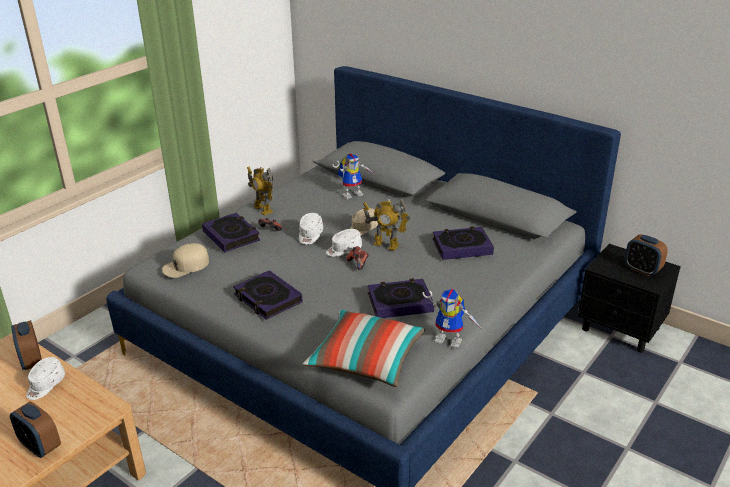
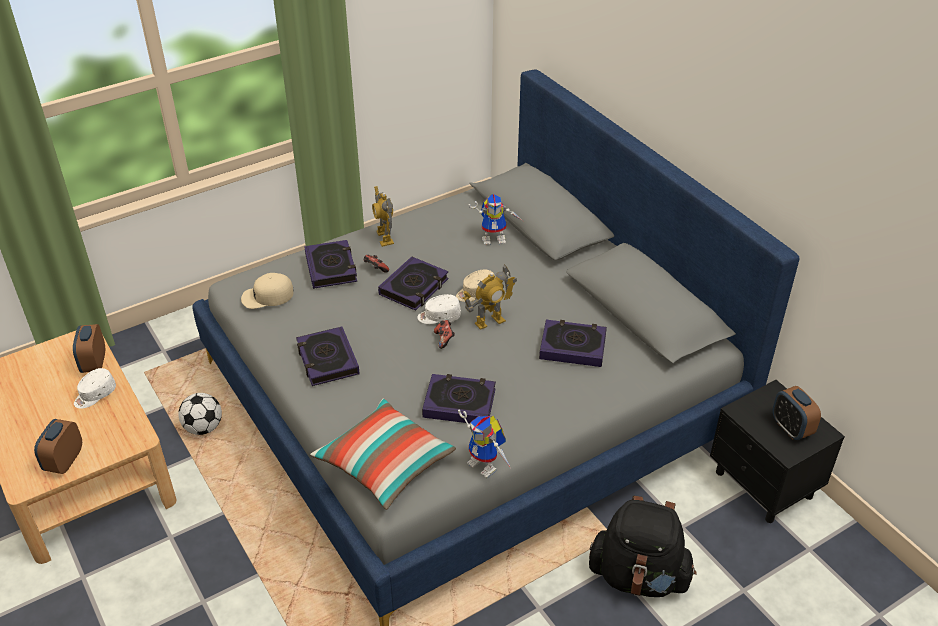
camera: 20 degrees right, 10 degrees up
alarm clock [10,401,61,458] -> alarm clock turned 45 degrees clockwise [34,419,82,474]
white cap [299,213,323,245] -> book [378,257,449,311]
toy robot [363,199,411,251] -> toy robot turned 75 degrees counterclockwise [463,265,517,330]
none -> football [178,393,222,435]
none -> black backpack [589,496,697,597]

